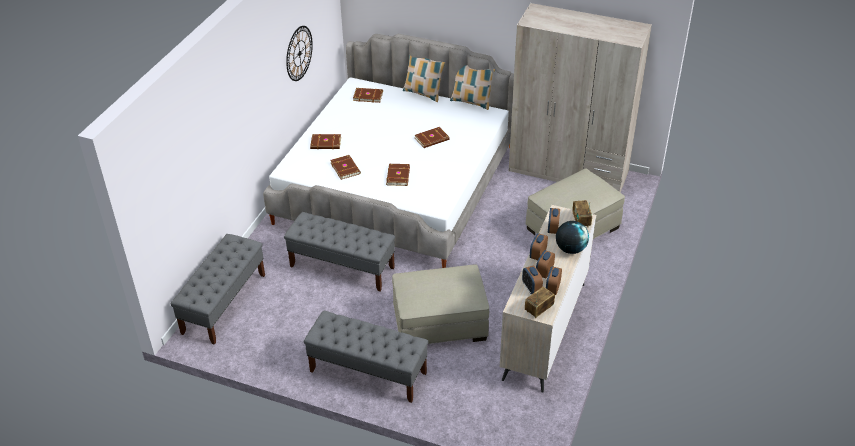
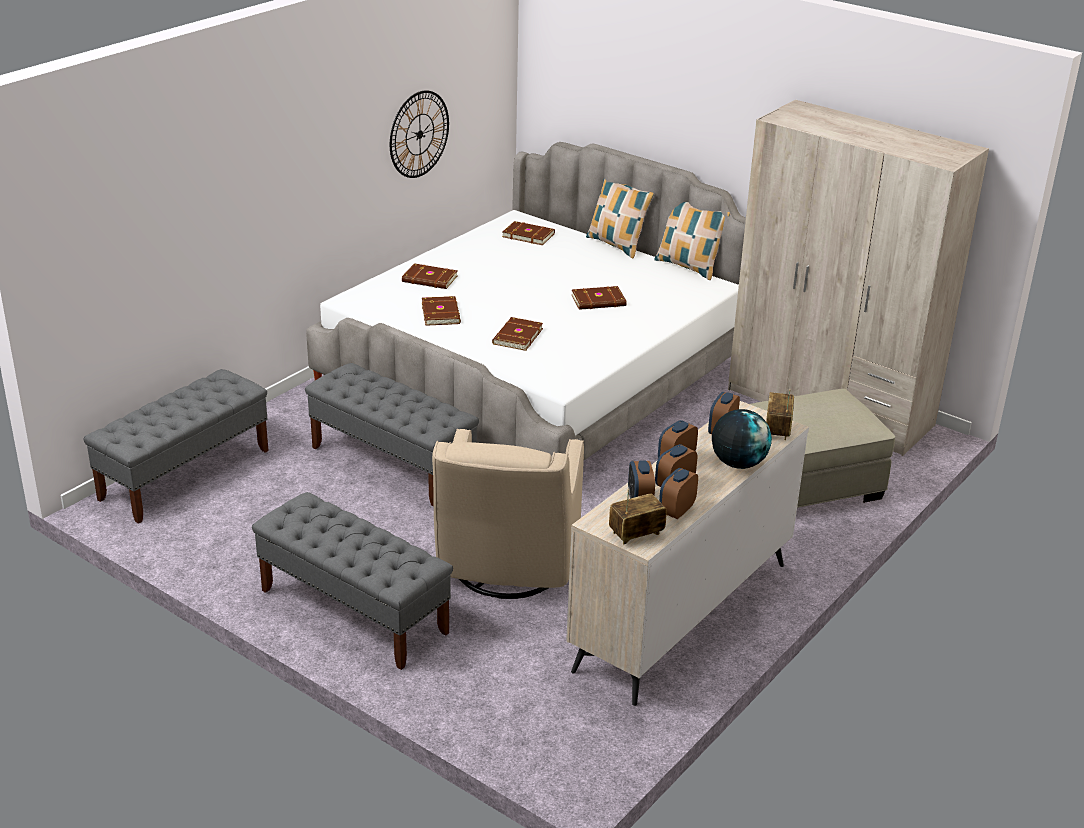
camera: 15 degrees right, 10 degrees down
beige ottoman [392,265,489,344] -> beige armchair [432,429,584,599]

